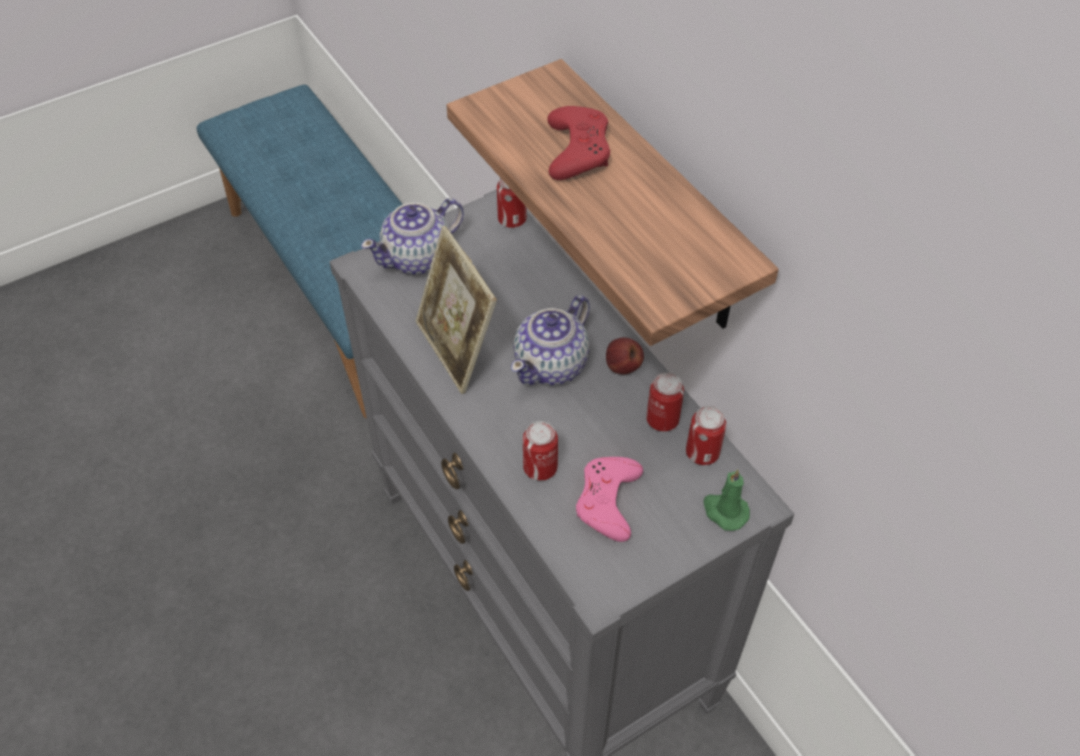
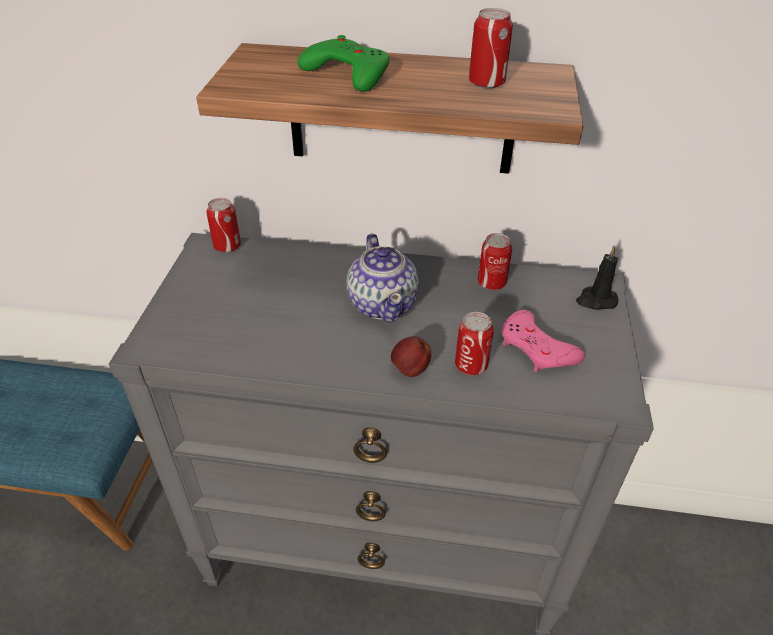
camera: 50 degrees left, 10 degrees down
teapot [361,198,464,275] -> none
picture frame [416,226,497,394] -> none
red game controller [547,106,610,180] -> green game controller [297,35,390,92]
apple [606,338,644,374] -> apple moved to [391,336,431,377]
can [686,406,726,465] -> can moved to [469,8,513,89]
green candle [703,469,750,531] -> black candle [576,245,618,310]

